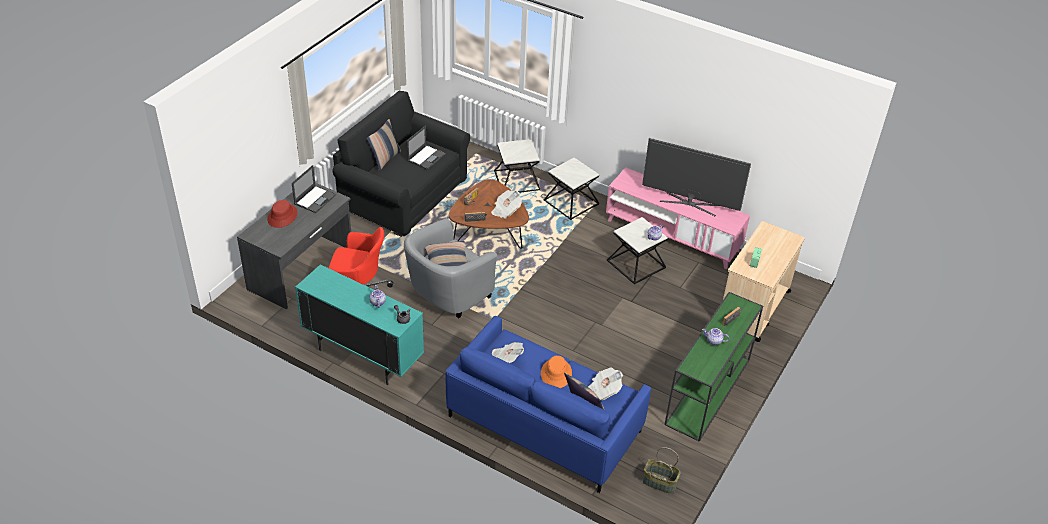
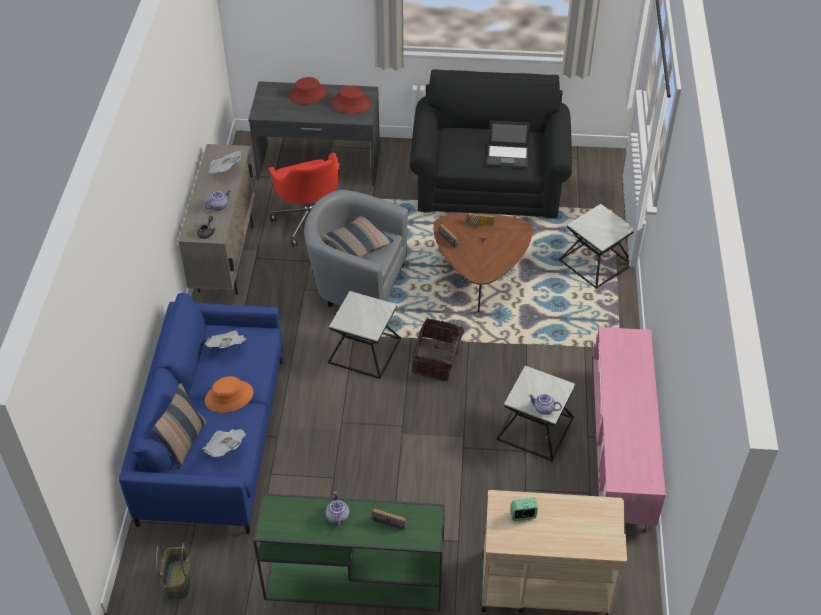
camera: 65 degrees right, 5 degrees up
laptop [292,165,336,213] -> red hat [331,86,371,113]
turquoise cabinet [295,264,424,385] -> beige cabinet [178,144,256,295]
pillow [367,119,401,171] -> none
newspaper [491,190,522,219] -> newspaper moved to [207,151,242,174]
side table [544,157,599,220] -> side table moved to [328,291,401,379]
television [642,138,751,216] -> none
none -> basket [412,319,473,381]

